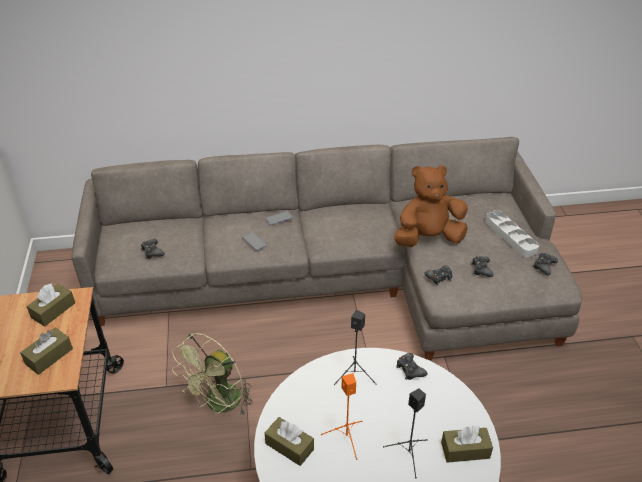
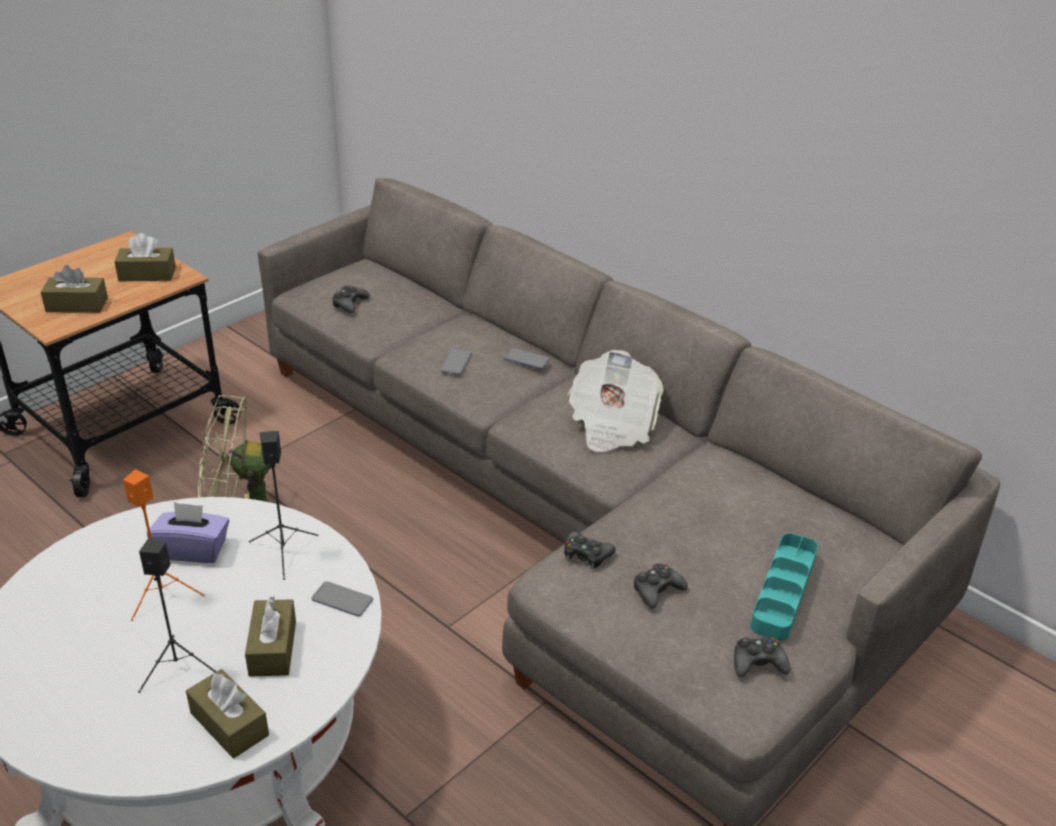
camera: 50 degrees right, 5 degrees down
brown tissue box [265,417,314,466] -> brown tissue box moved to [245,596,296,677]
brown plush toy [394,165,468,247] -> none
black game controller [396,353,427,380] -> phone [311,581,373,616]
grey tray [485,210,539,258] -> turquoise tray [750,533,818,641]
none -> purple tissue box [147,502,229,563]
none -> newspaper [567,350,664,452]

